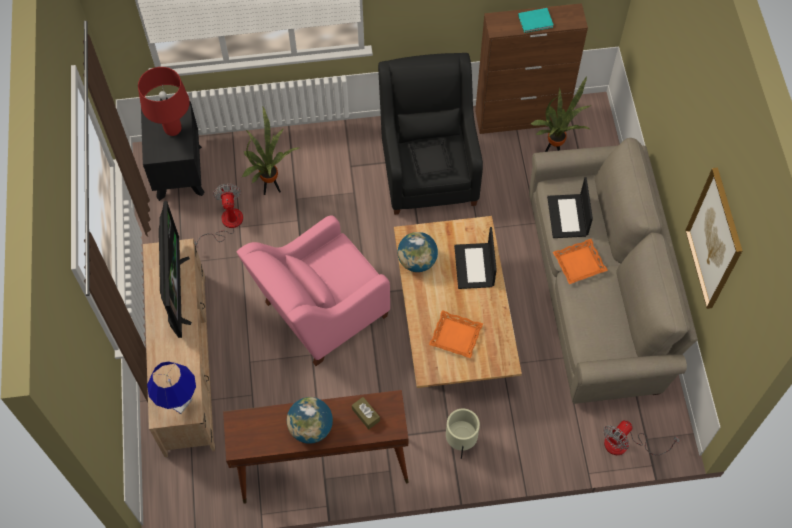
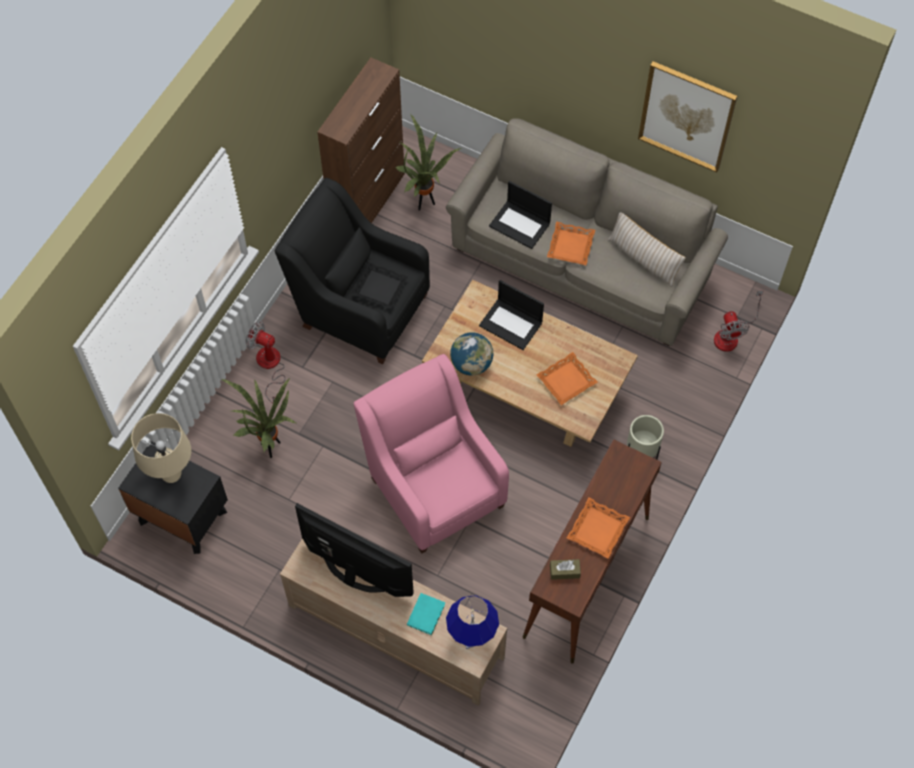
camera: 55 degrees left, 0 degrees up
red table lamp [138,67,190,136] -> beige table lamp [131,413,191,483]
fan [194,184,243,246] -> fan moved to [246,321,285,403]
pink armchair [237,215,390,366] -> pink armchair turned 150 degrees clockwise [354,354,509,554]
globe [287,397,333,444] -> orange tray [567,497,630,559]
brown tissue box [352,397,380,429] -> brown tissue box moved to [550,559,581,580]
turquoise book [518,8,554,33] -> turquoise book moved to [407,593,445,635]
none -> beige pillow [608,212,686,287]

